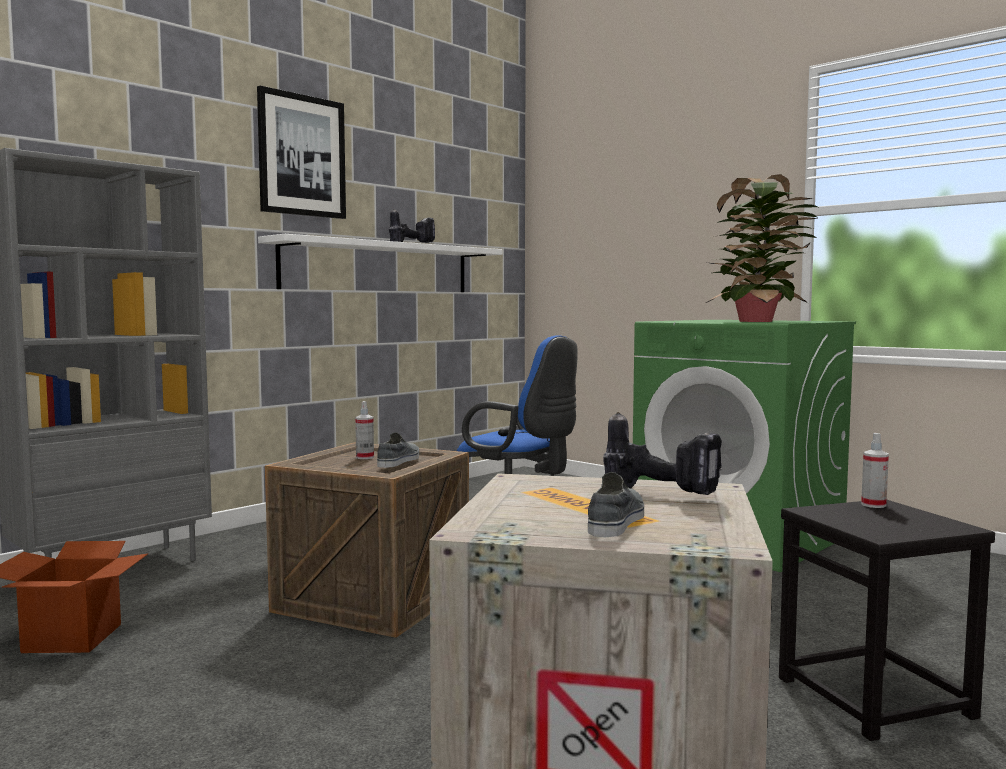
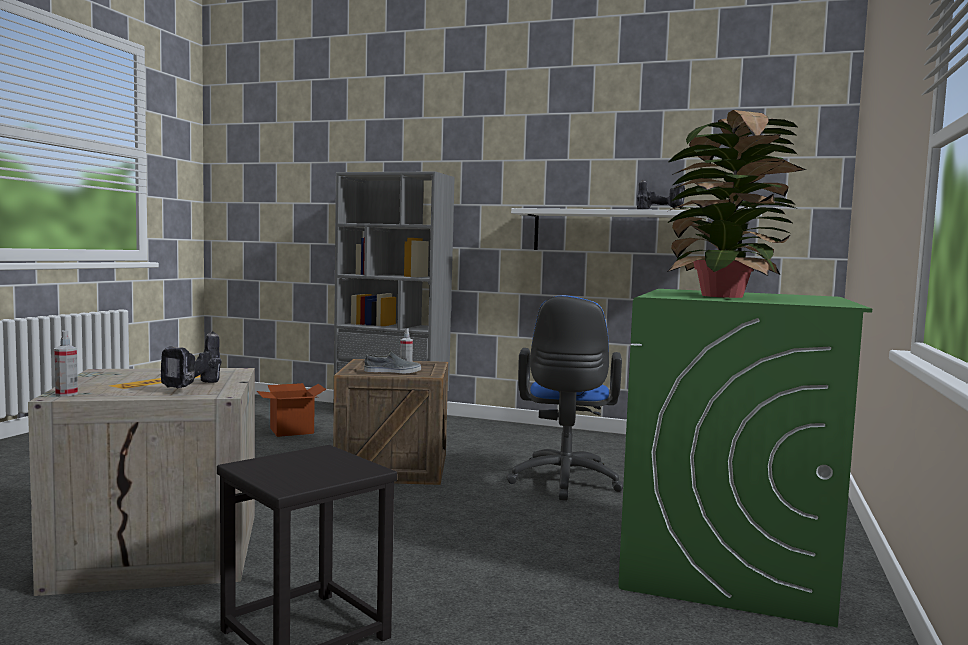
camera: 65 degrees right, 0 degrees up
picture [257,86,346,219] -> none
grey shoe [588,472,644,537] -> none
spray bottle [861,433,889,508] -> spray bottle moved to [54,331,78,396]

